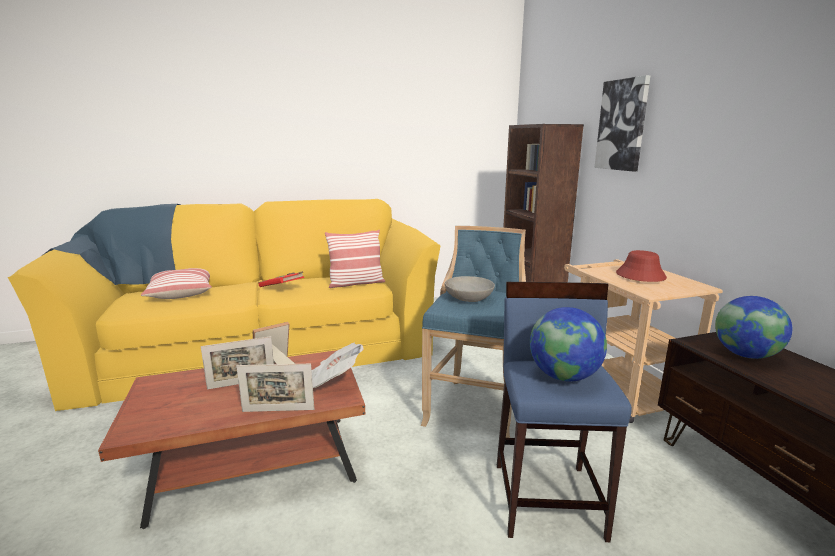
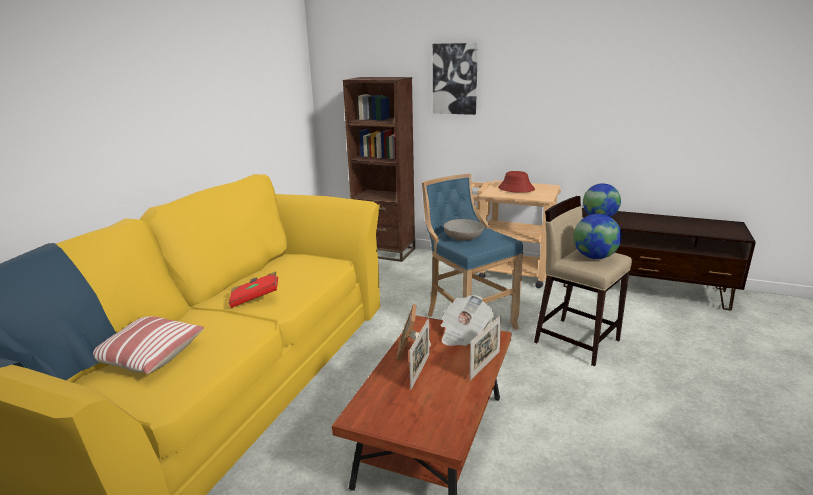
camera: 50 degrees left, 5 degrees up
pillow [325,230,385,288] -> none
blue stool [497,282,632,542] -> beige stool [534,196,632,366]

